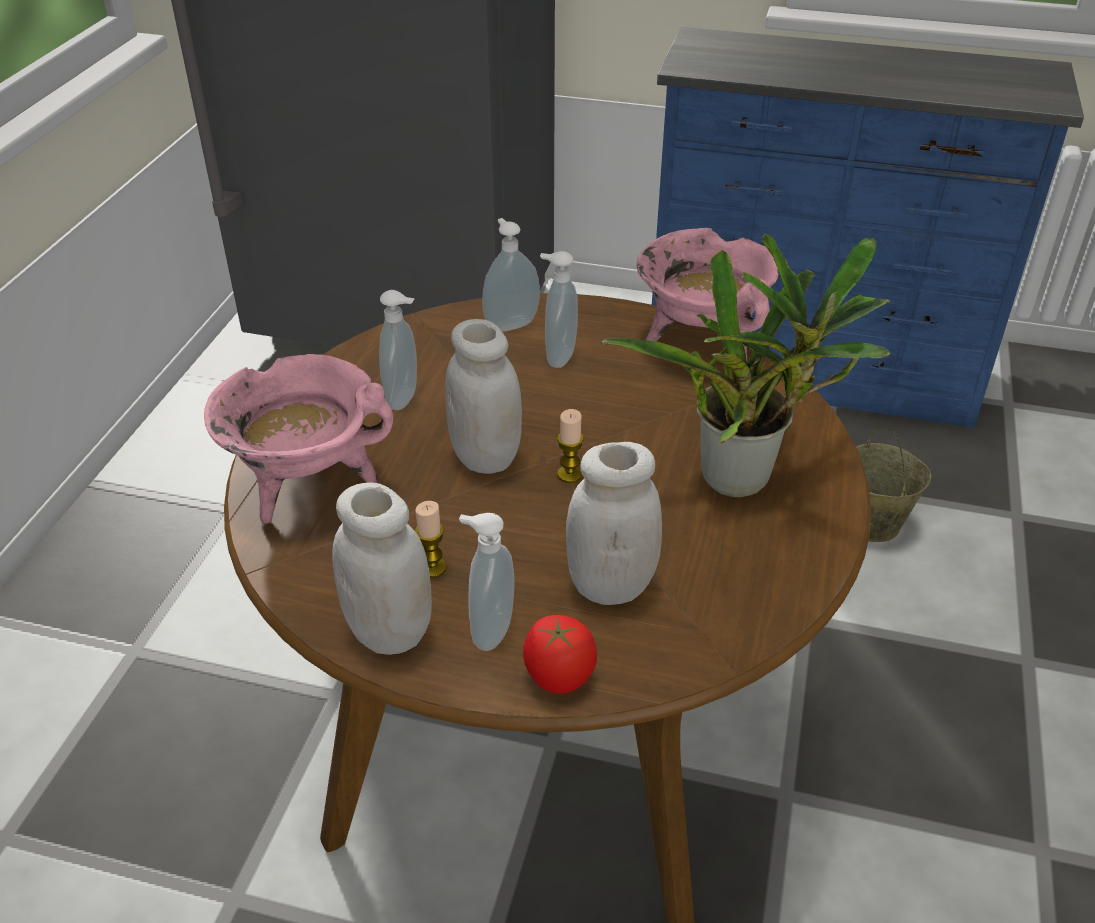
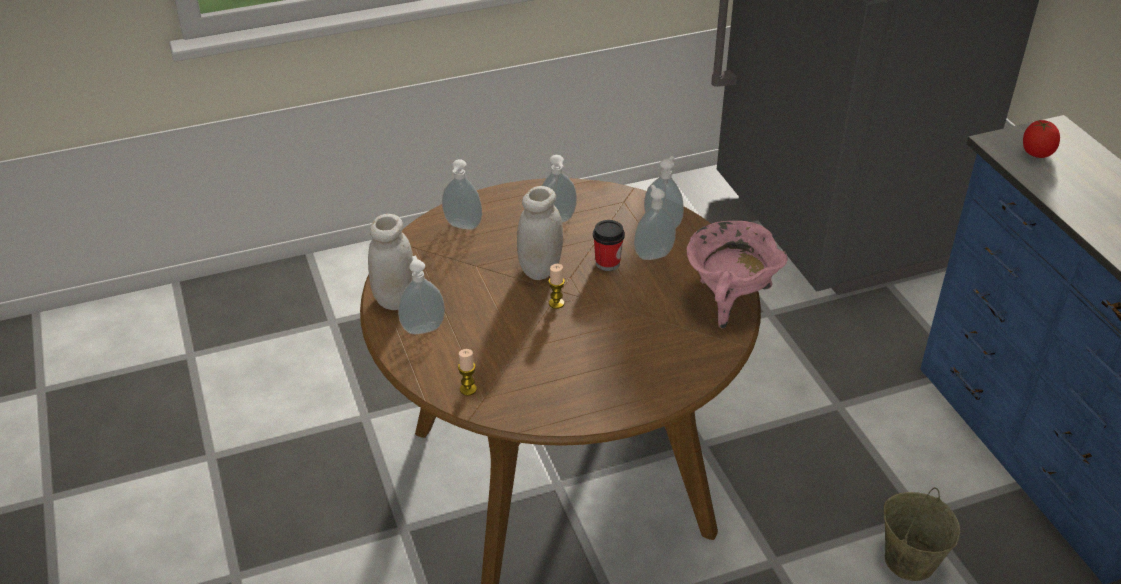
camera: 55 degrees right, 0 degrees up
pink cooking pot [204,354,393,524] -> soap dispenser [442,159,482,230]
candle [415,501,447,578] -> candle moved to [458,349,477,396]
tomato [523,615,597,694] -> tomato moved to [1023,120,1060,158]
white jar [566,442,662,605] -> none
potted plant [602,234,891,498] -> none
none -> cup [593,220,625,271]

